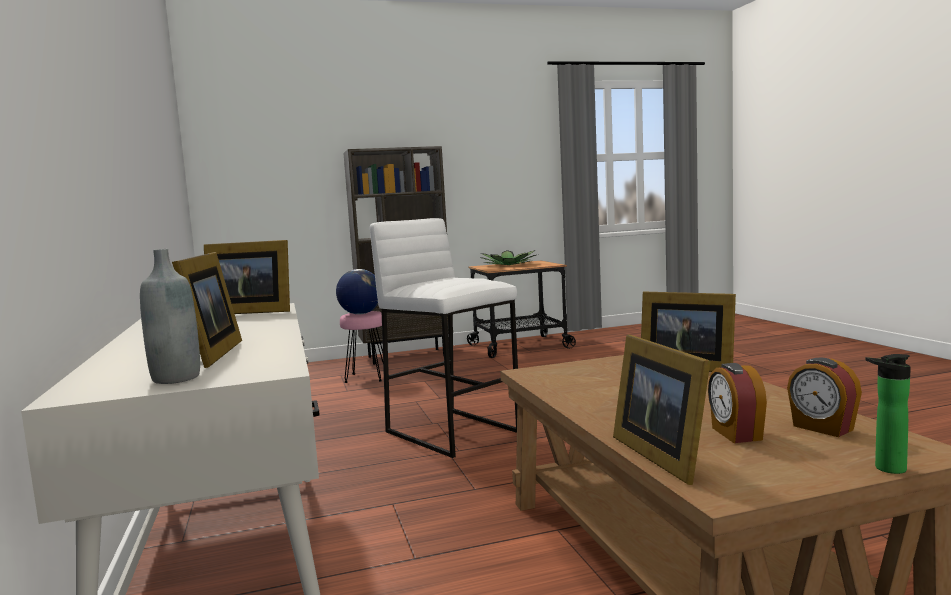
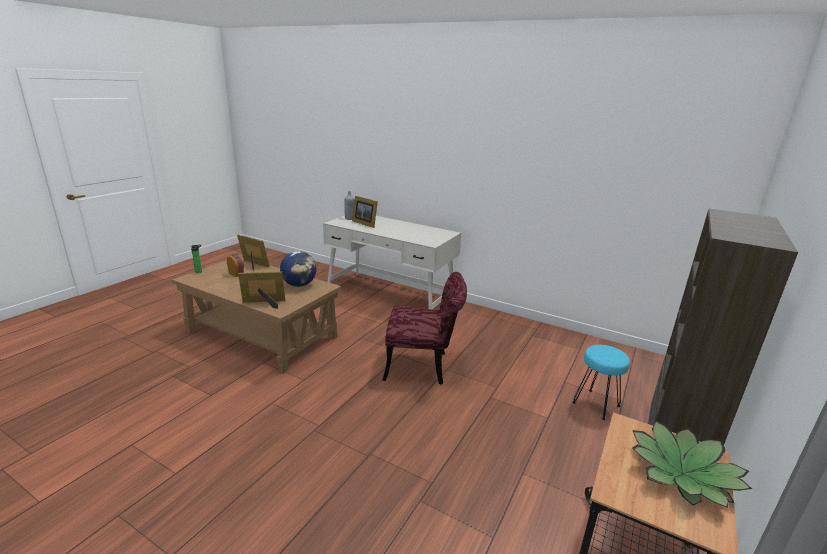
camera: 135 degrees right, 15 degrees up
picture frame [204,240,290,314] -> none
globe [336,269,378,314] -> globe moved to [280,251,316,287]
pink stool [340,311,383,383] -> turquoise stool [572,345,630,420]
white stool [370,218,518,458] -> red chair [382,272,467,385]
alarm clock [787,358,862,437] -> none

